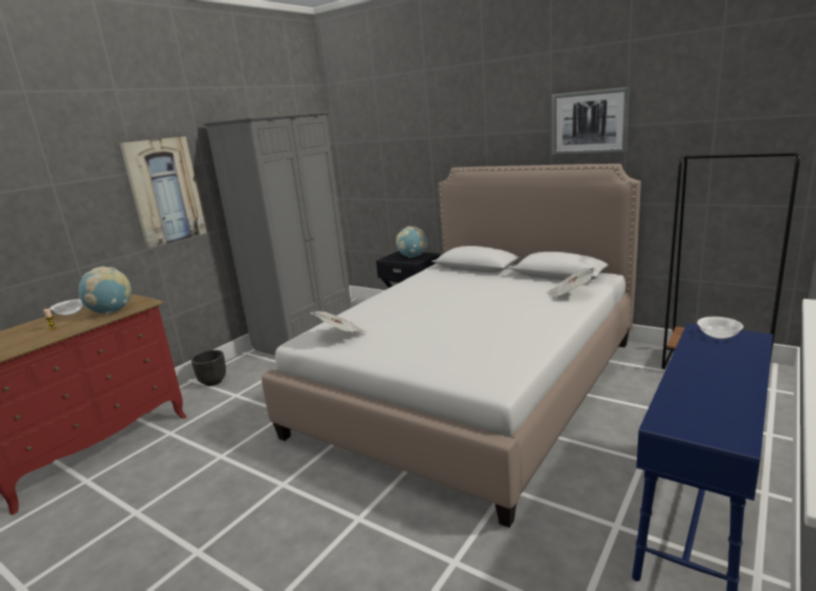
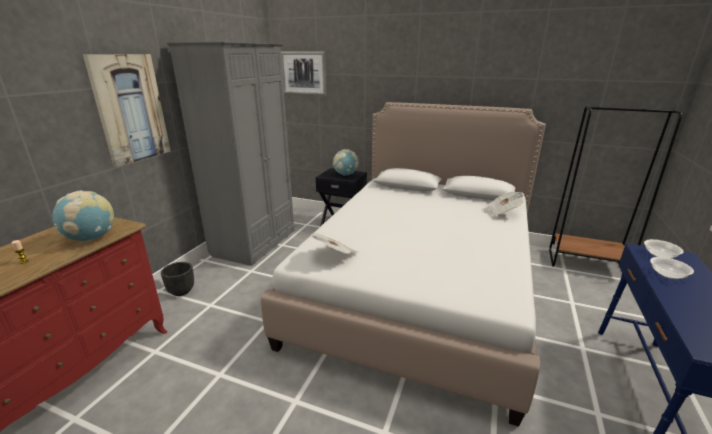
camera: 15 degrees left, 5 degrees up
bowl [50,299,83,316] -> bowl moved to [650,257,694,279]
picture [552,87,630,156] -> picture moved to [281,52,327,95]

